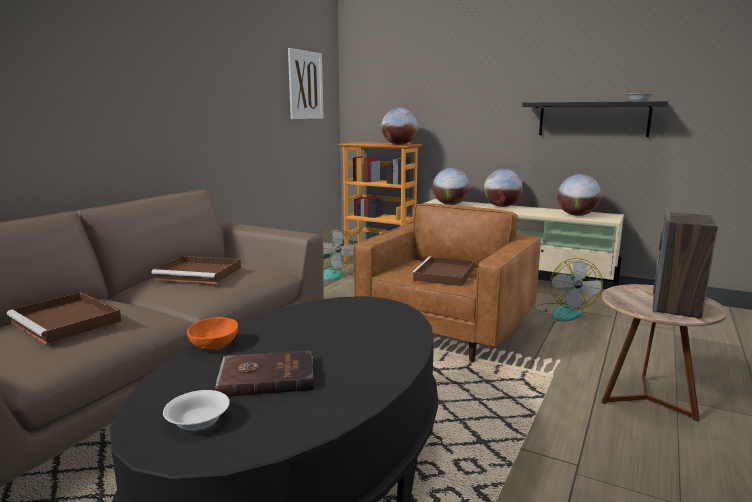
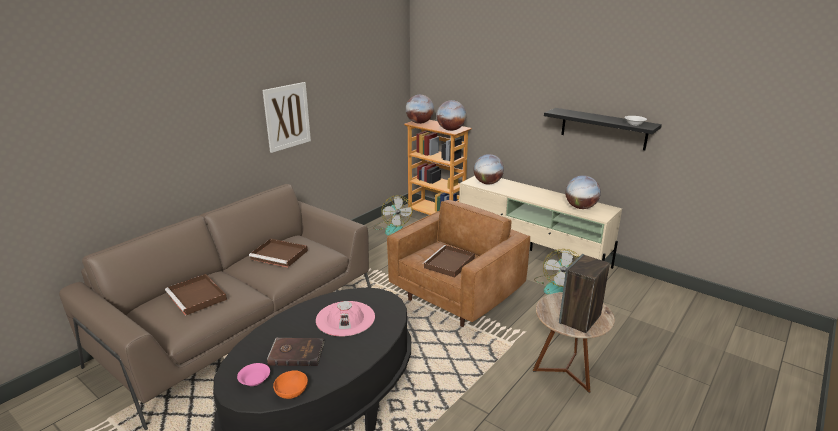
camera: 10 degrees right, 10 degrees up
white bowl [163,390,230,431] -> pink bowl [237,363,270,386]
orange bowl [187,317,238,350] -> orange bowl moved to [273,370,308,399]
picture [288,48,324,119] -> picture moved to [263,82,311,153]
globe [483,169,522,207] -> globe moved to [406,95,434,124]
none -> pink hat [316,301,375,336]

